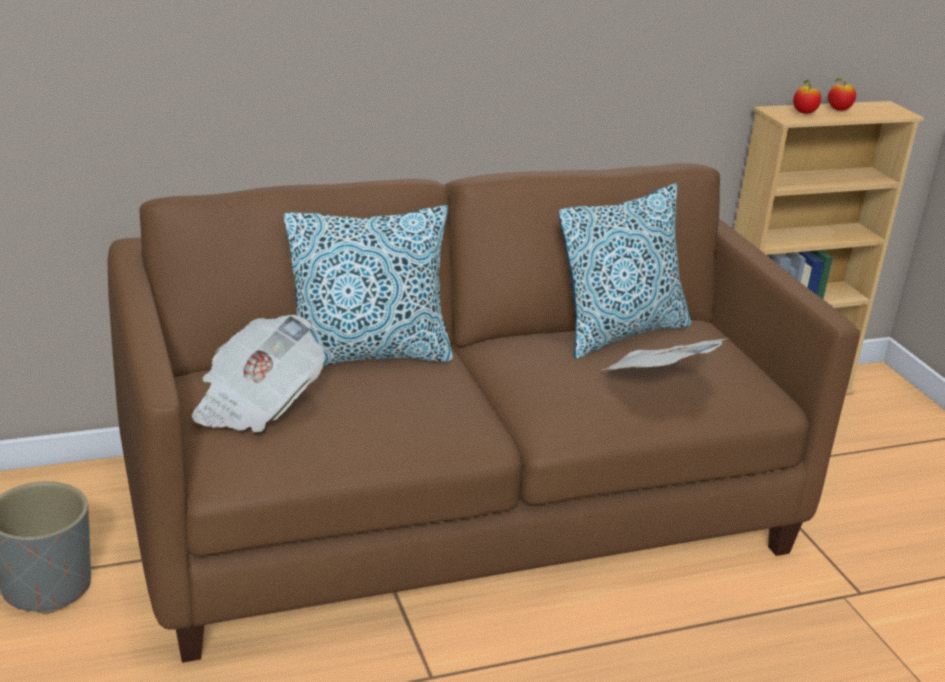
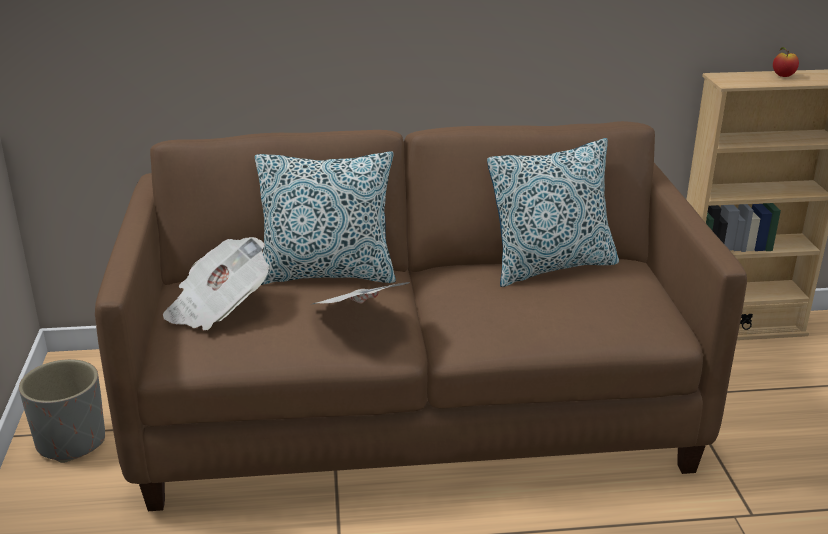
camera: 15 degrees right, 0 degrees up
newspaper [602,338,728,370] -> newspaper moved to [310,282,409,305]
apple [793,80,821,114] -> none

